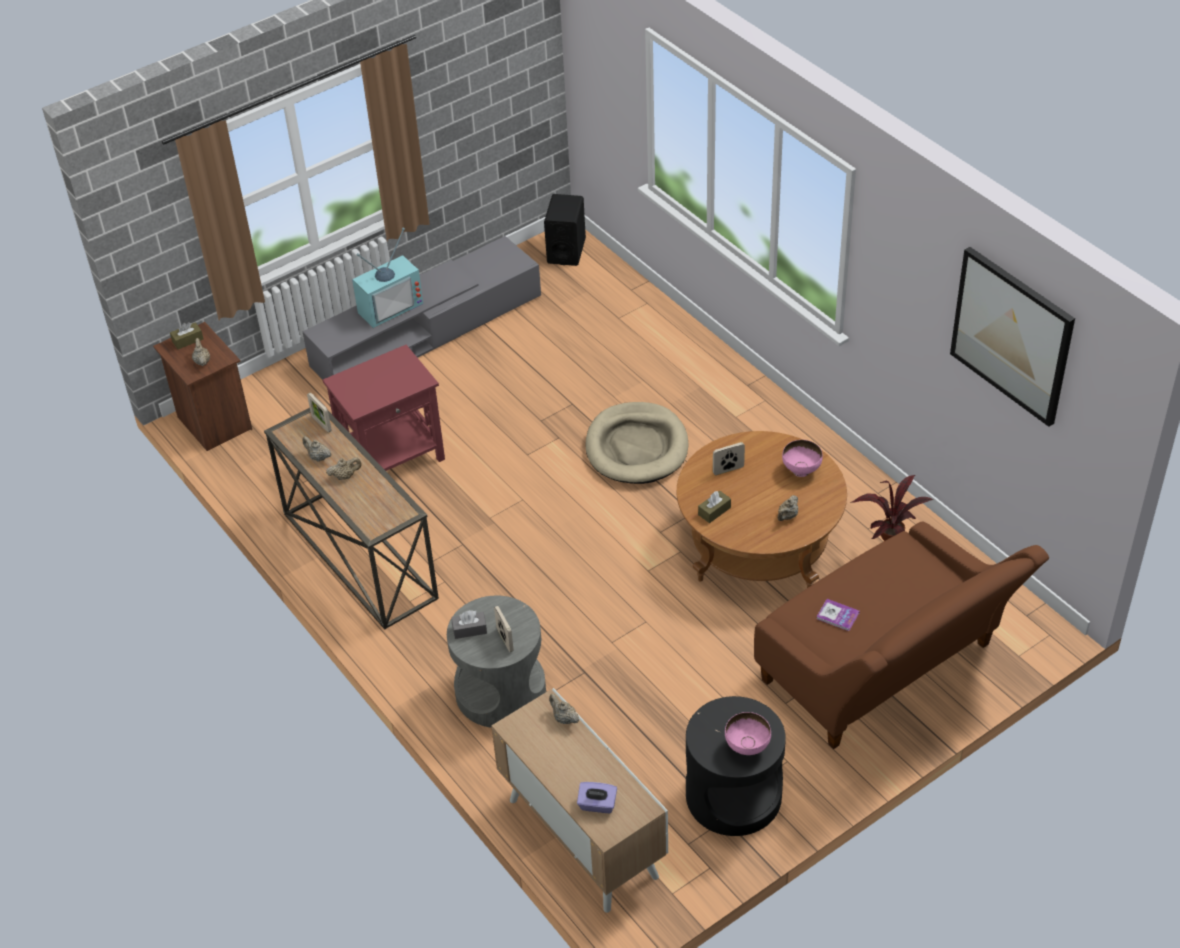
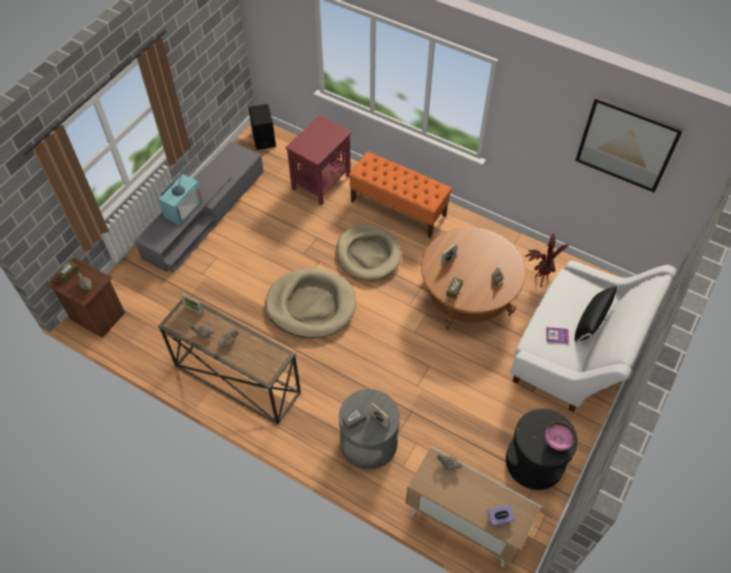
camera: 25 degrees left, 10 degrees up
red side table [323,345,445,471] -> red side table moved to [285,115,352,205]
brown sofa [754,521,1049,749] -> white sofa [511,260,677,411]
pink bowl [782,440,823,477] -> none
none -> beige dog bed [265,268,356,338]
none -> orange bench [348,152,452,238]
none -> black pillow [575,286,618,344]

